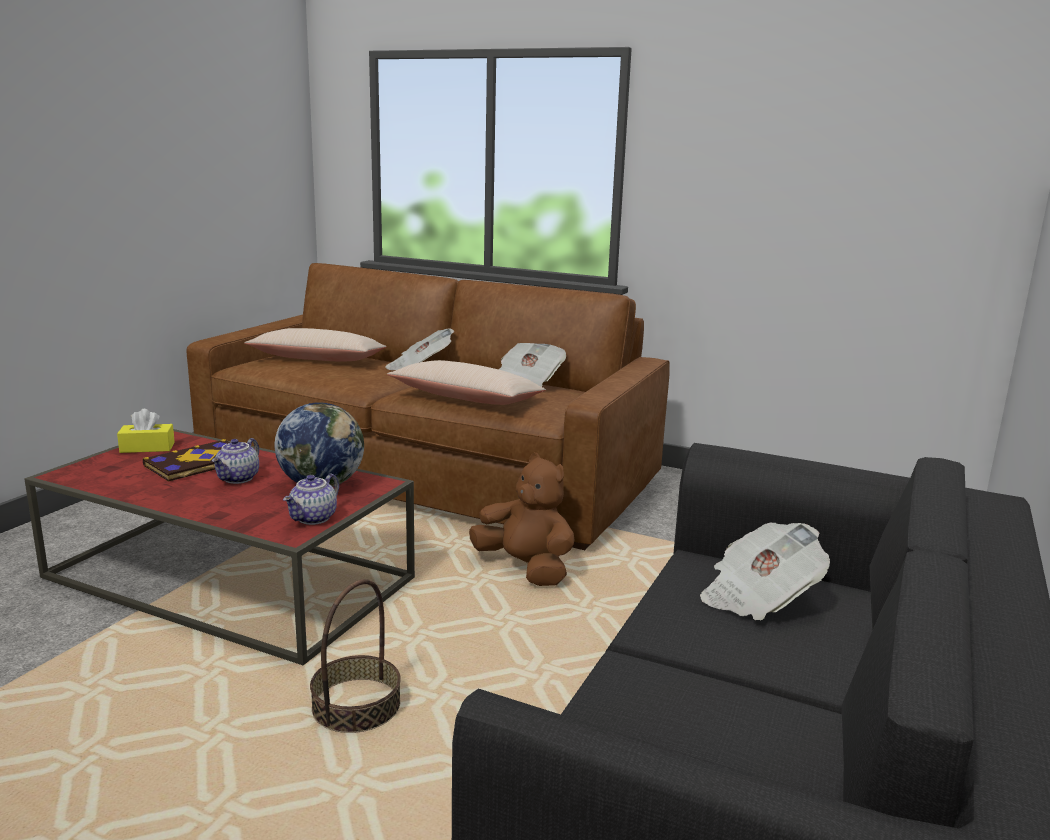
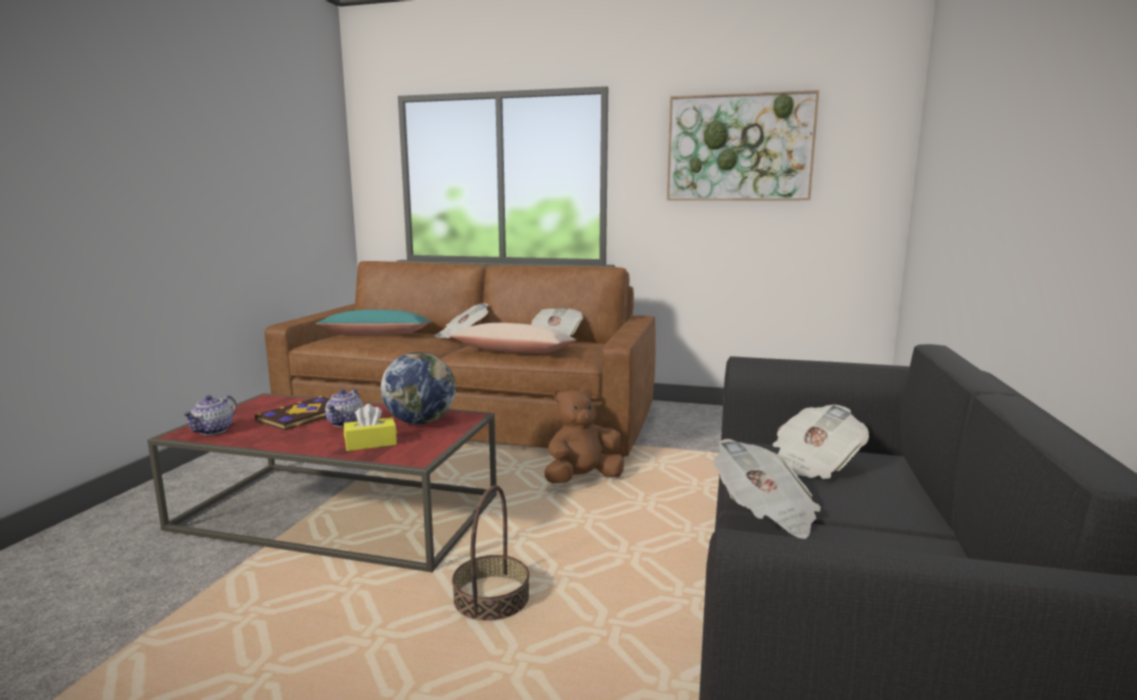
camera: 10 degrees left, 5 degrees down
yellow tissue box [117,409,175,453] -> yellow tissue box moved to [344,404,397,451]
beige pillow [244,328,387,361] -> turquoise pillow [315,310,432,335]
teapot [283,473,339,525] -> teapot moved to [182,395,237,435]
brown plush toy [469,453,574,586] -> brown plush toy turned 60 degrees counterclockwise [545,388,624,483]
none -> picture [667,90,819,200]
none -> newspaper [713,439,821,539]

